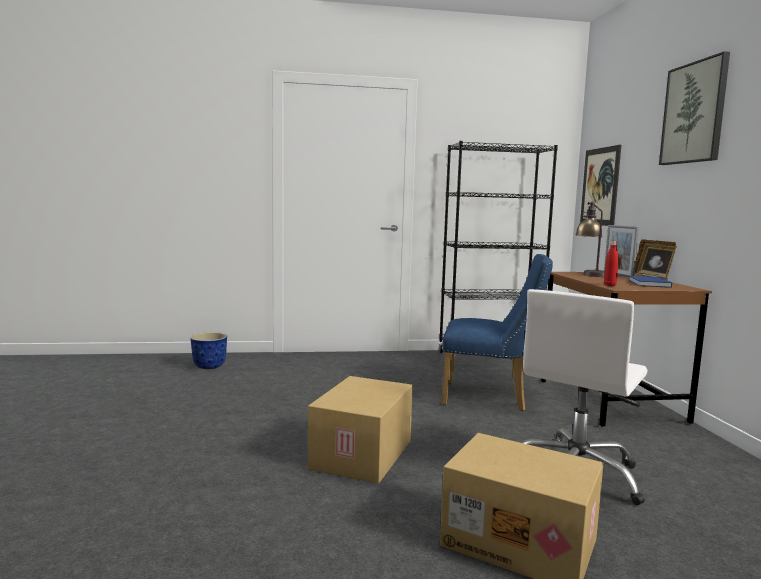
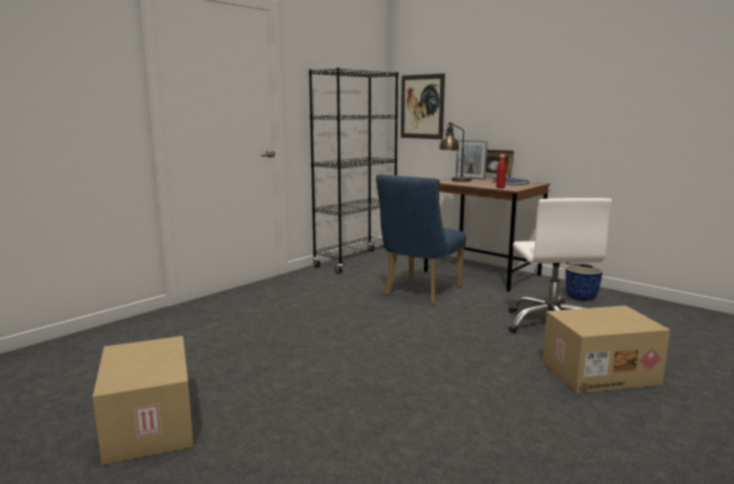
camera: 40 degrees left, 5 degrees up
planter [190,332,227,369] -> planter moved to [565,264,603,301]
cardboard box [308,376,413,484] -> cardboard box moved to [93,336,194,465]
blue chair [441,254,553,411] -> blue chair turned 150 degrees clockwise [376,174,466,305]
picture [659,51,730,165] -> none

